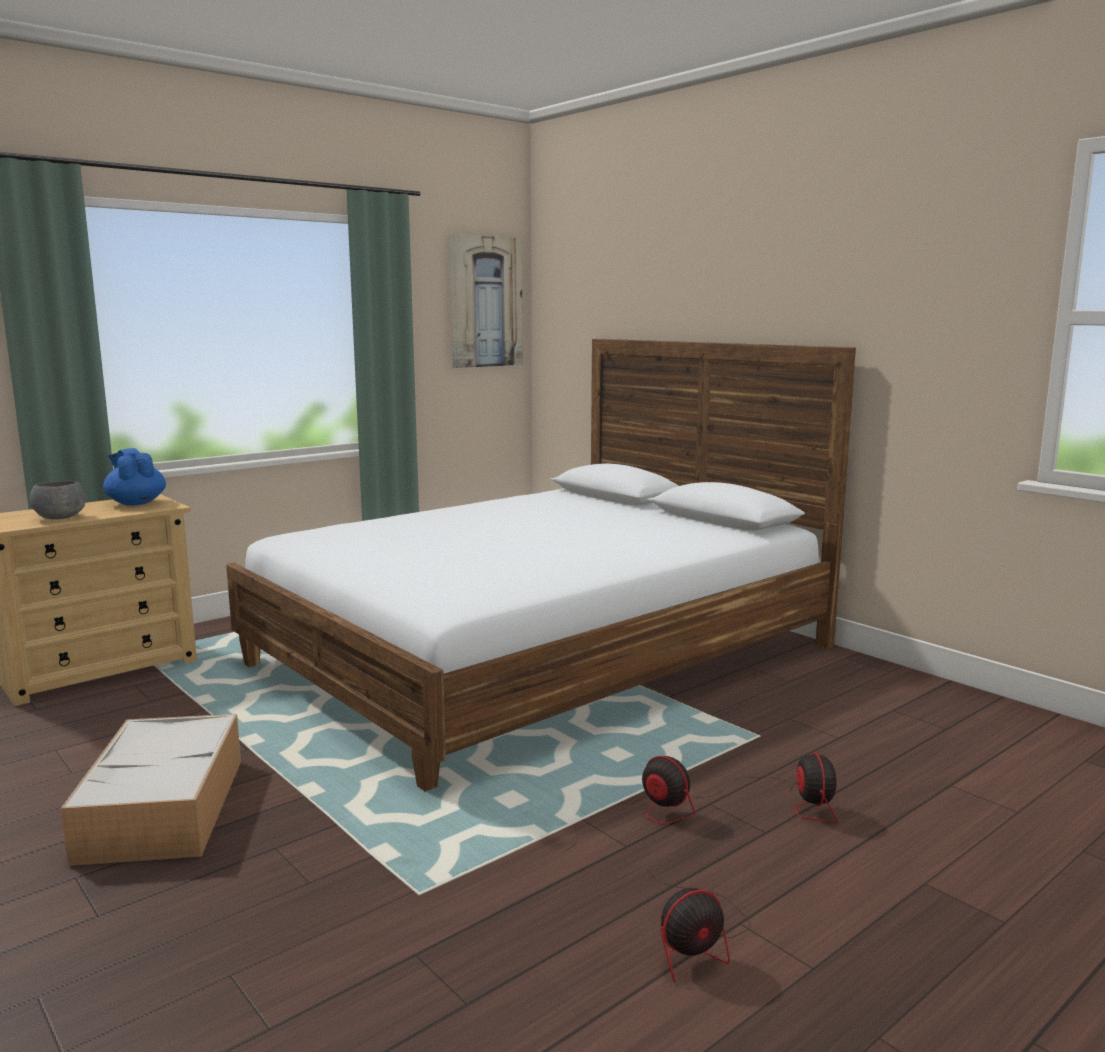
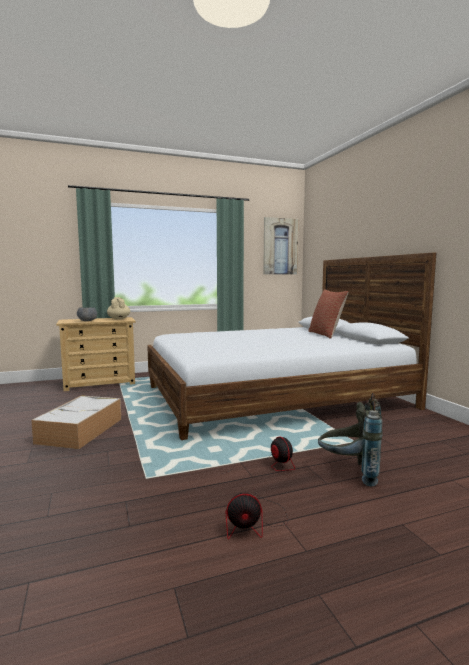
camera: 20 degrees right, 5 degrees down
blue teapot [103,448,166,506] -> beige teapot [107,297,131,319]
fan [692,753,838,823] -> grey backpack [318,393,383,487]
none -> pillow [308,289,349,339]

